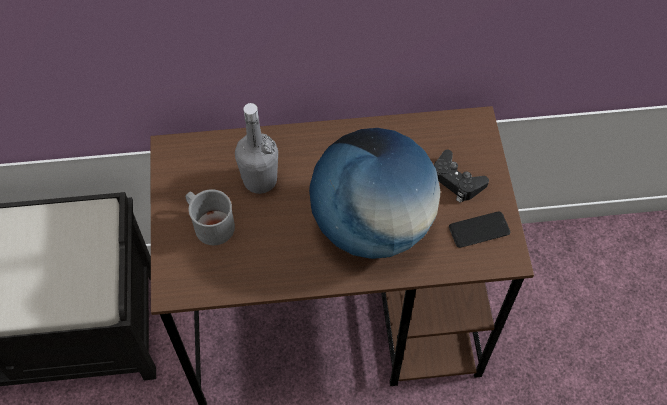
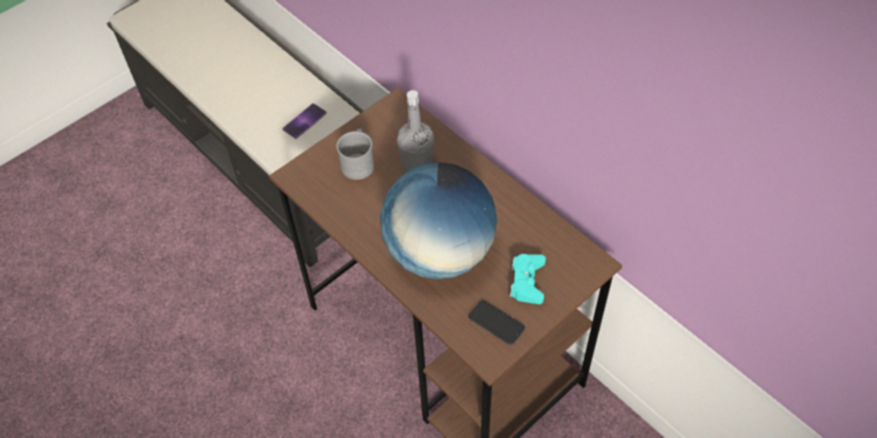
camera: 55 degrees right, 5 degrees down
black game controller [434,150,489,203] -> turquoise game controller [510,254,546,304]
none -> phone [282,103,327,139]

